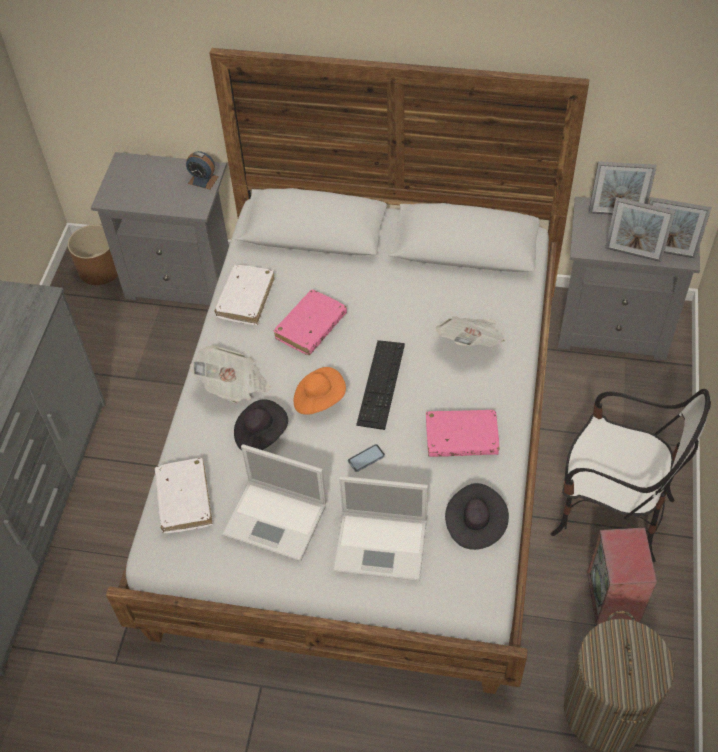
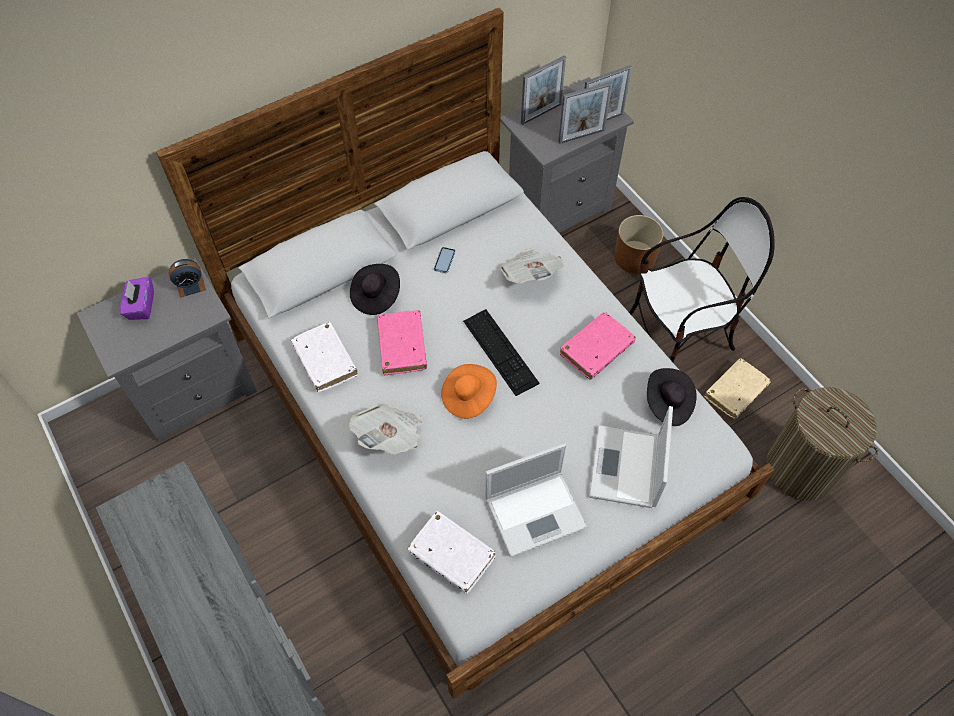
camera: 45 degrees left, 5 degrees up
brown planter [68,225,118,285] -> brown planter moved to [614,215,664,274]
black hat [234,399,288,451] -> black hat moved to [350,264,400,315]
laptop [333,476,428,581] -> laptop turned 135 degrees clockwise [589,406,673,508]
phone [348,444,385,472] -> phone moved to [434,247,455,273]
speaker [587,528,657,625] -> beige book [704,358,771,419]
none -> purple tissue box [120,276,154,320]

